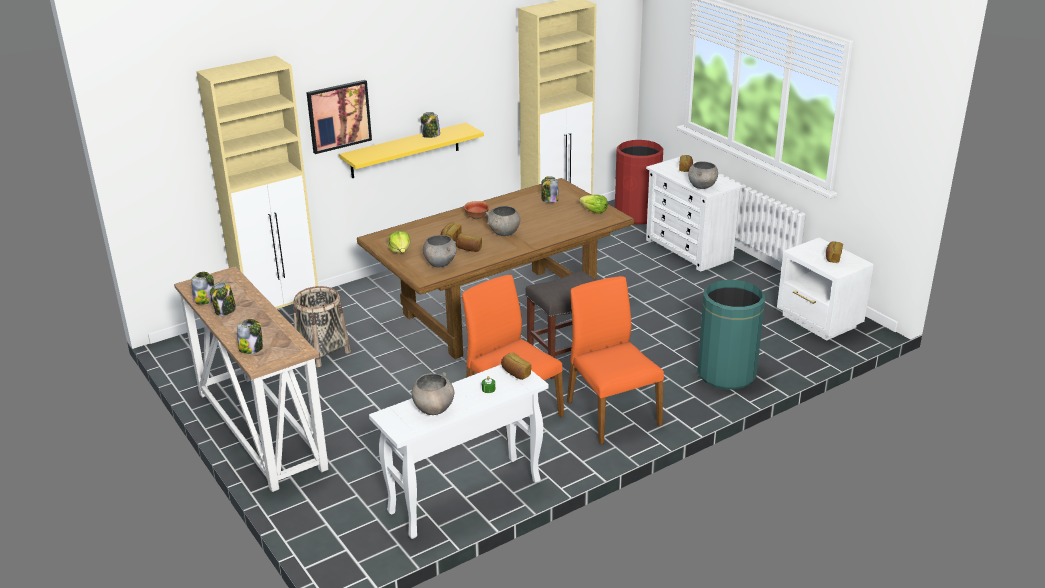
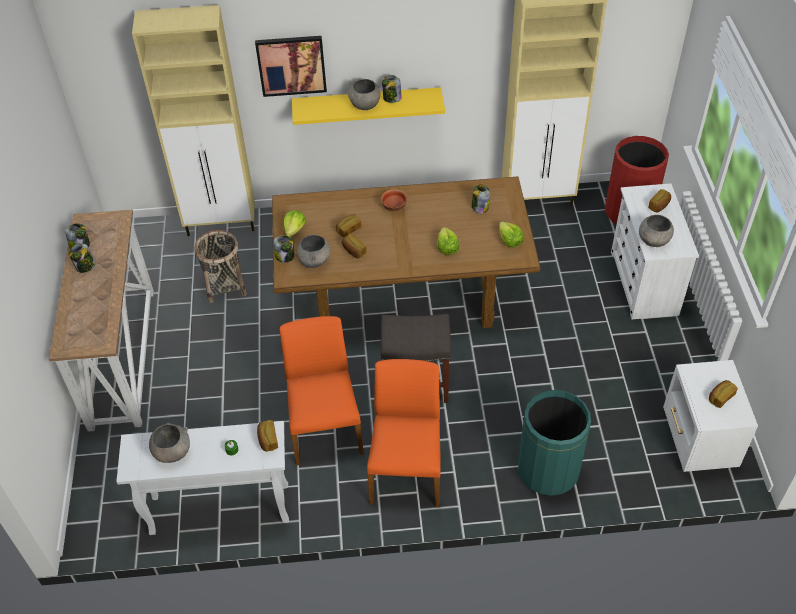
camera: 30 degrees right, 20 degrees up
jar [237,319,263,354] -> jar moved to [274,235,295,263]
grey bowl [486,206,520,236] -> grey bowl moved to [348,79,380,110]
none -> lettuce [437,227,460,255]

